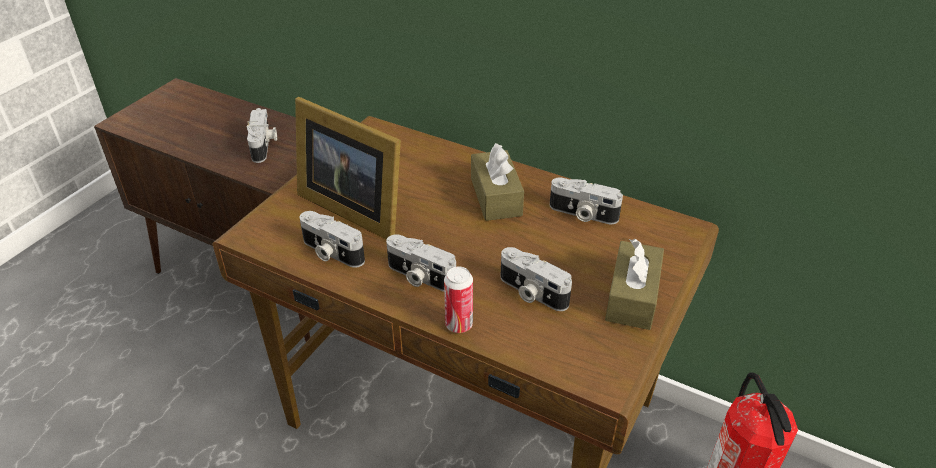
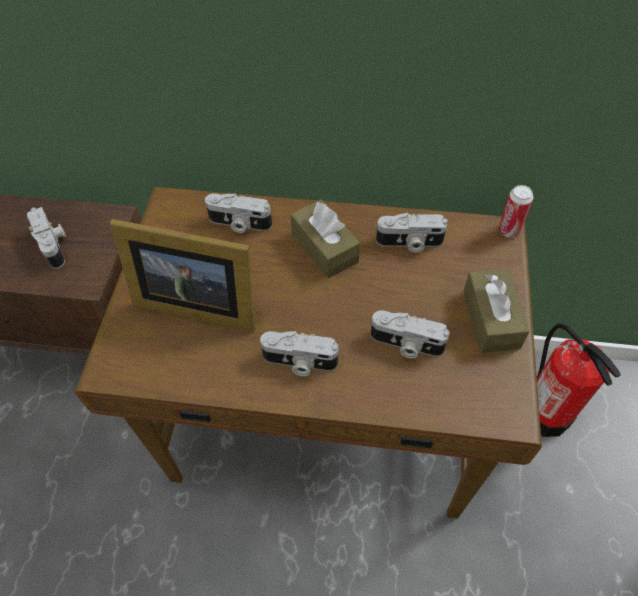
camera: 20 degrees left, 15 degrees up
camera [299,211,365,268] -> camera moved to [205,193,272,233]
can [444,266,473,333] -> can moved to [498,185,533,238]

